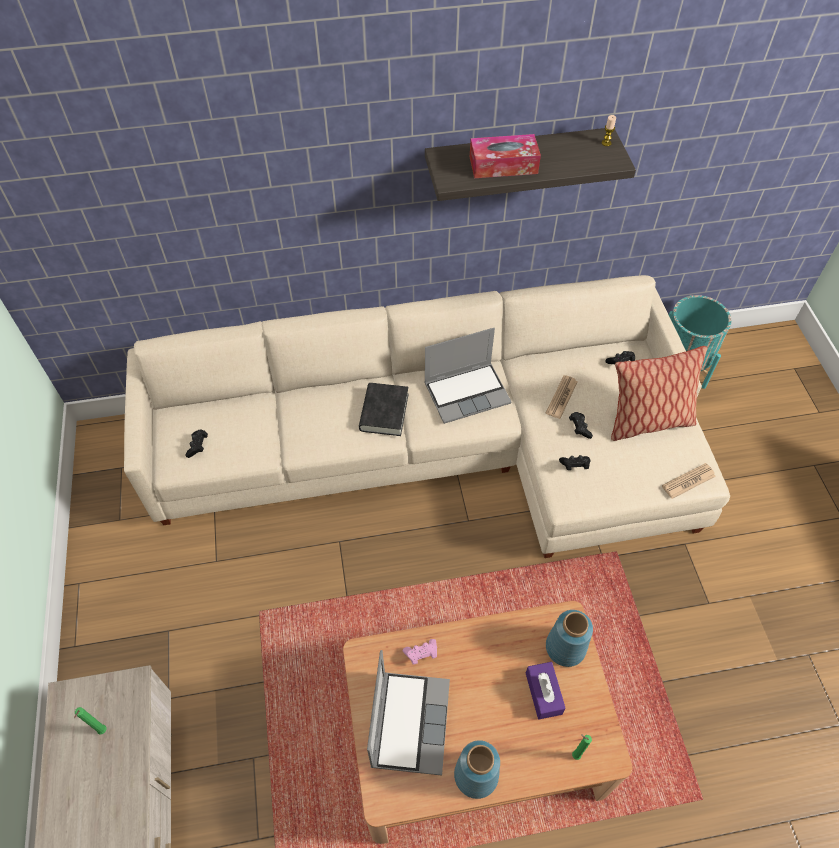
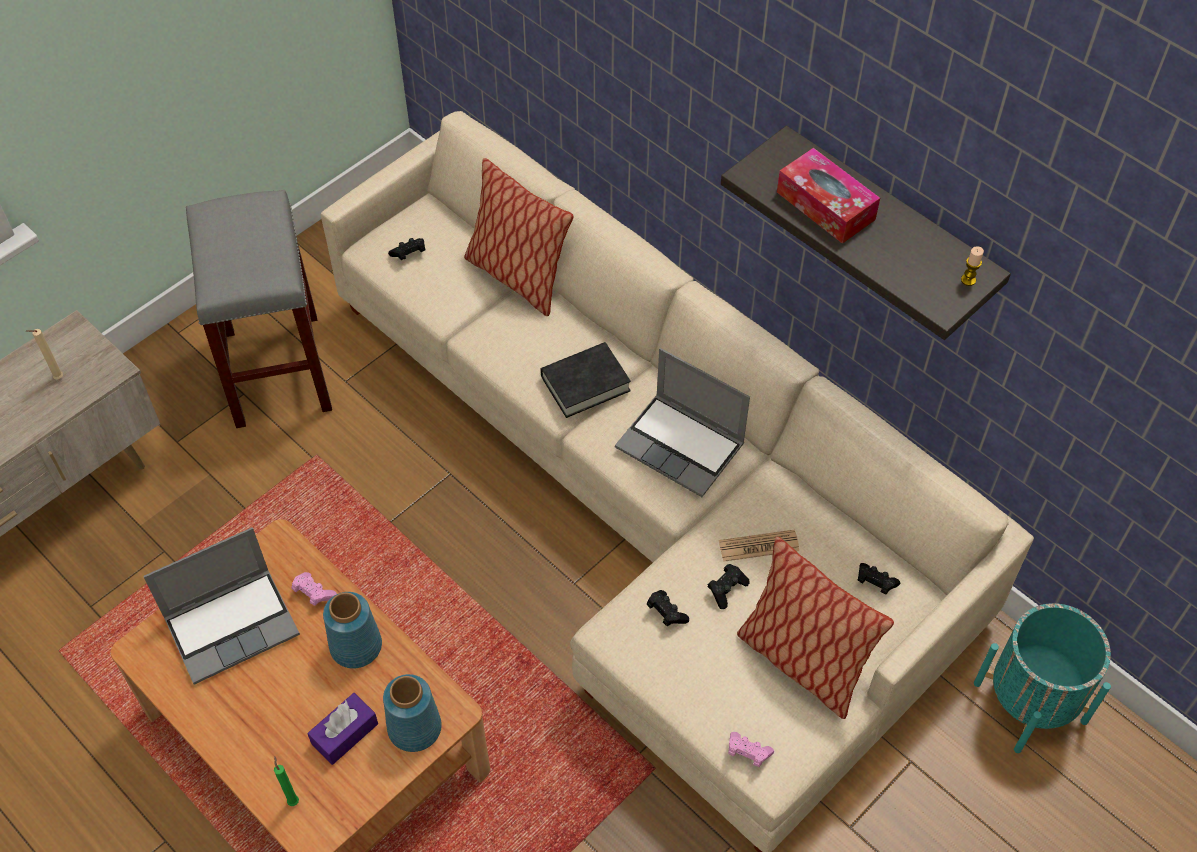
camera: 55 degrees right, 0 degrees up
green candle [74,707,106,735] -> beige candle [27,329,63,379]
blue vase [454,740,500,799] -> blue vase moved to [323,592,382,669]
newspaper [662,463,716,499] -> pink game controller [728,732,774,767]
none -> grey stool [186,190,332,428]
none -> pillow [464,158,574,316]

